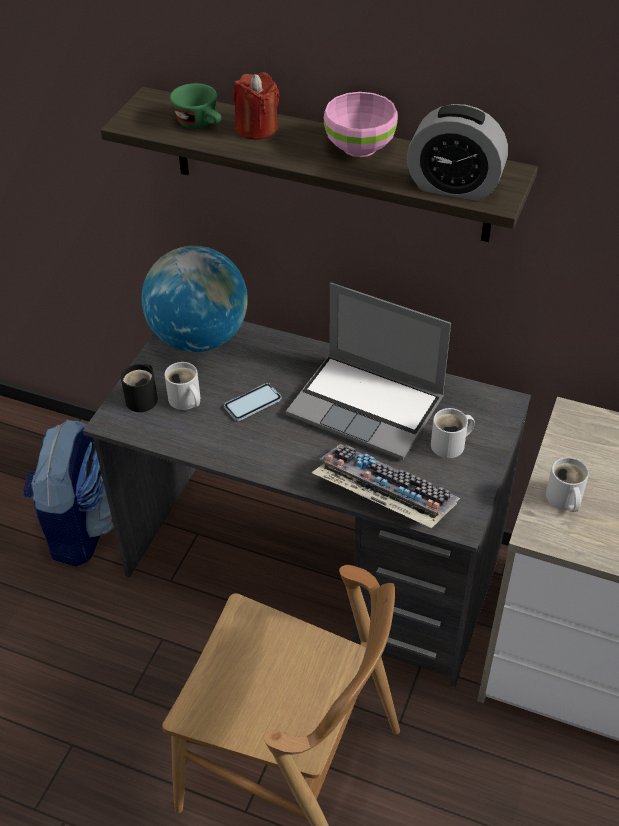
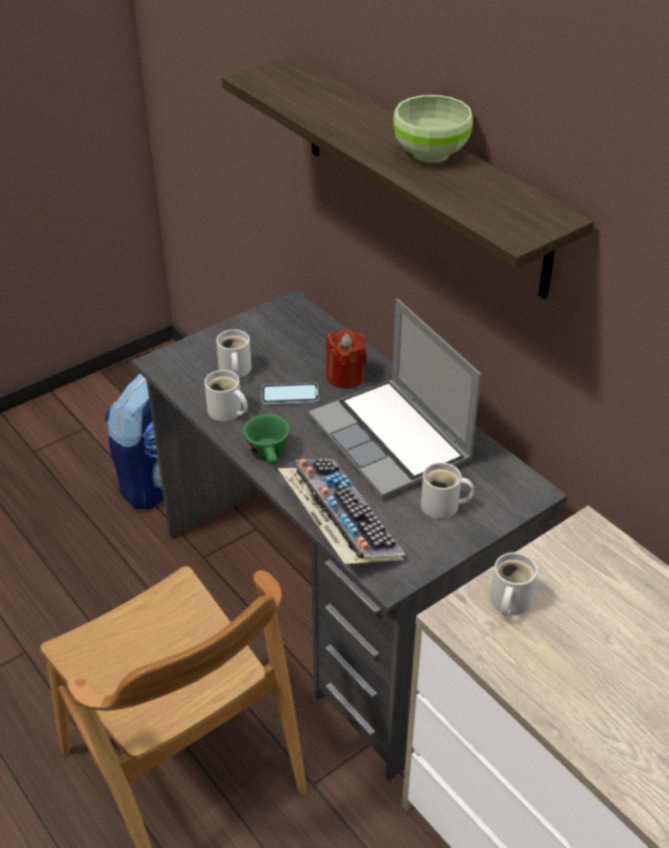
camera: 30 degrees right, 5 degrees down
black mug [121,364,158,412] -> none
globe [141,246,248,352] -> none
green cup [170,83,221,129] -> green cup moved to [243,414,290,464]
red candle [234,72,280,140] -> red candle moved to [326,329,367,389]
pink bowl [324,92,398,157] -> green bowl [393,95,473,163]
alarm clock [407,104,508,201] -> none
none -> white mug [205,370,248,421]

